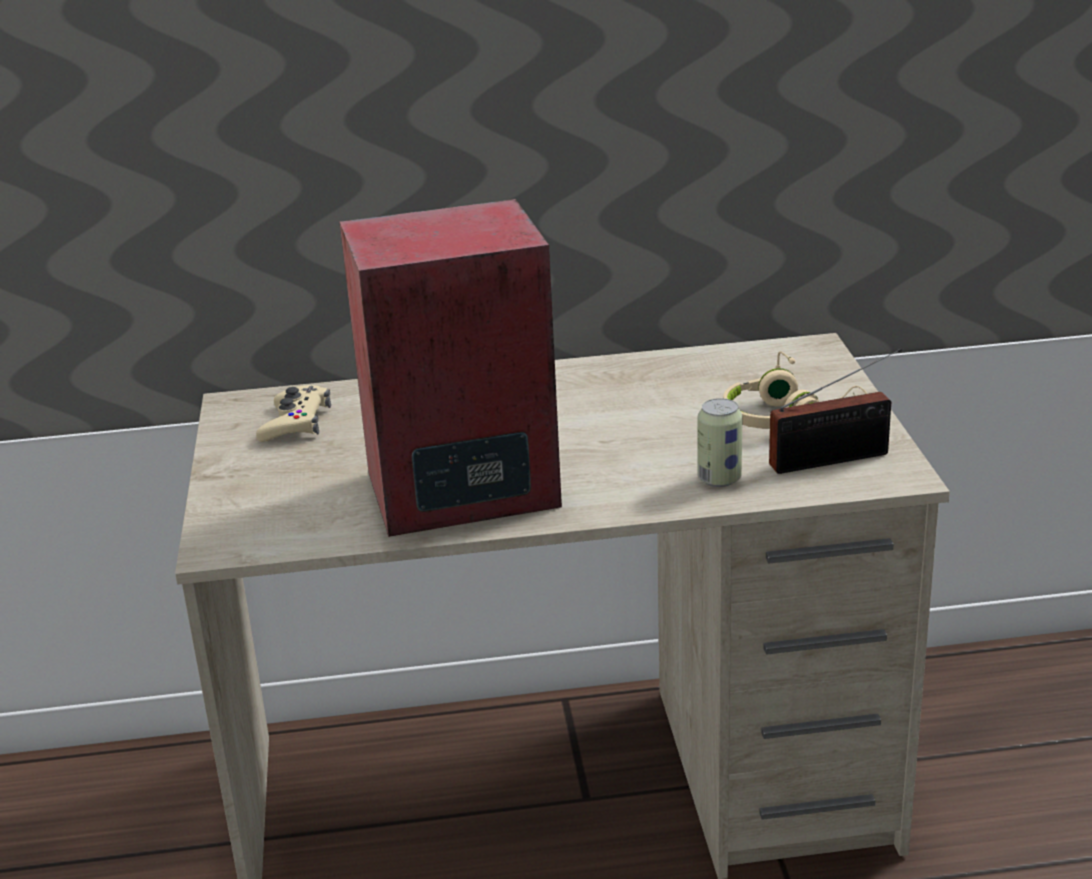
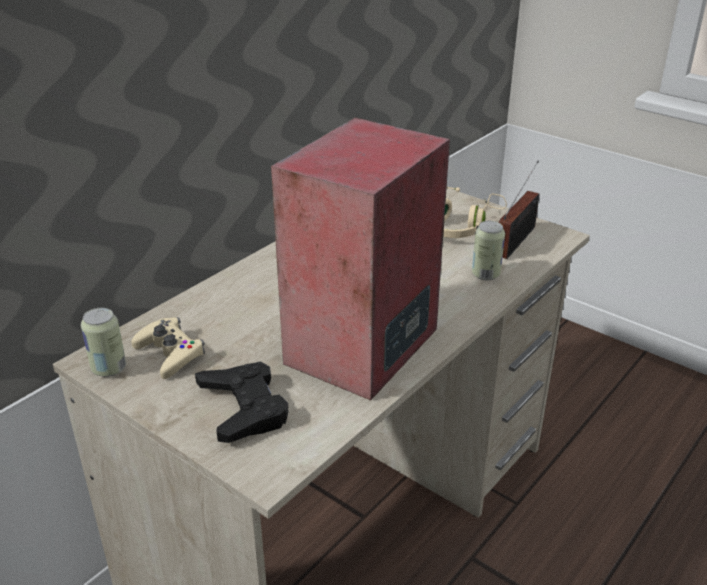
camera: 45 degrees left, 5 degrees up
none -> can [81,308,126,377]
none -> black game controller [195,361,289,443]

